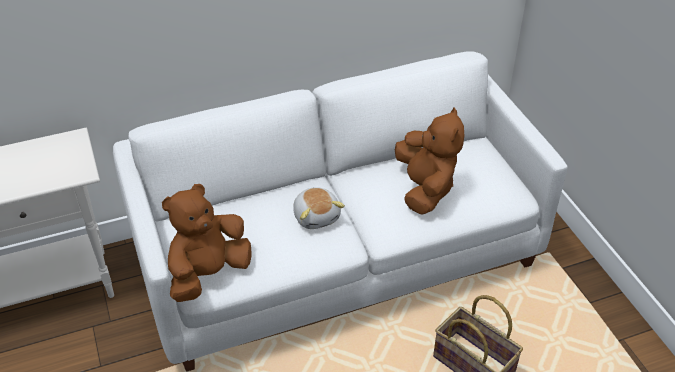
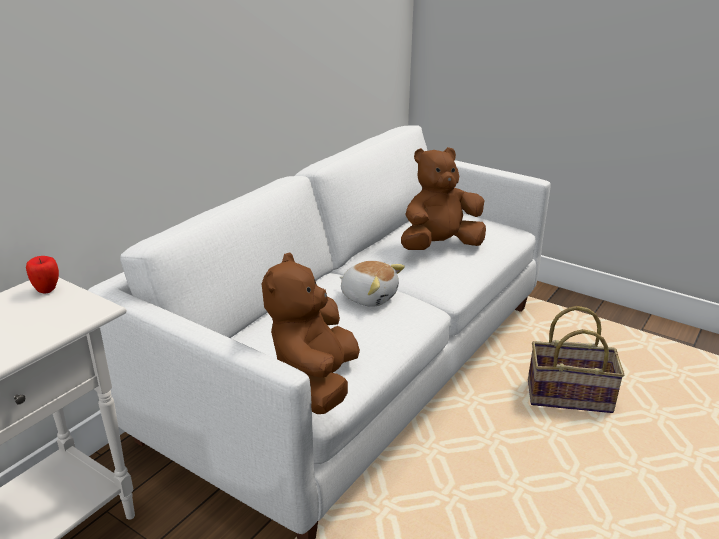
camera: 35 degrees left, 15 degrees down
brown plush toy [395,108,464,215] -> brown plush toy turned 75 degrees counterclockwise [401,147,486,250]
none -> apple [26,256,59,294]

